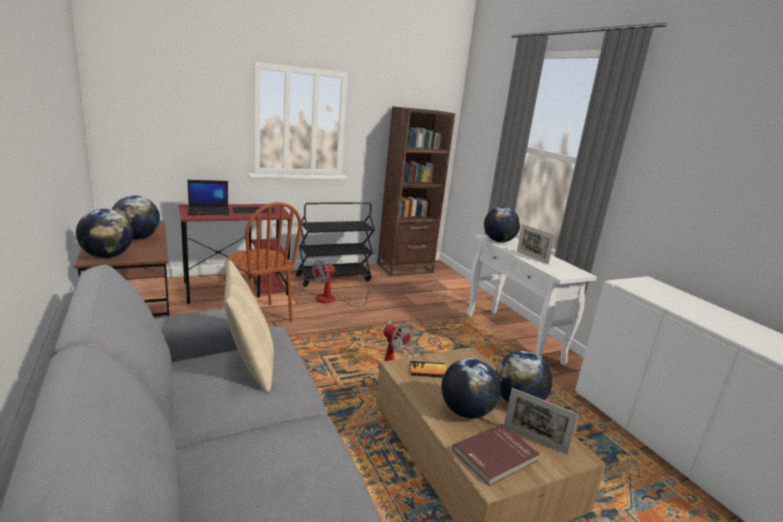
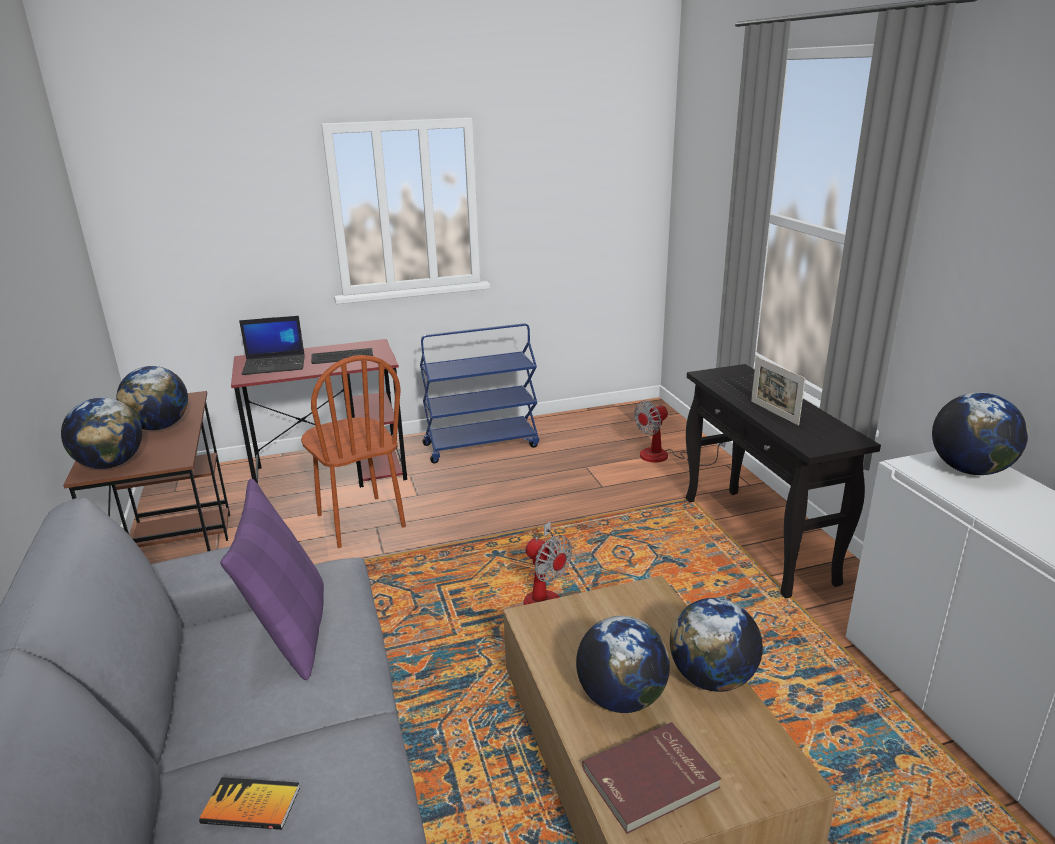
camera: 10 degrees right, 5 degrees up
beige pillow [224,260,274,392] -> purple pillow [220,479,324,680]
black cart [296,202,375,287] -> blue cart [420,323,539,463]
fan [312,260,372,307] -> fan moved to [634,400,725,466]
brown bookcase [377,106,455,276] -> none
book [410,361,447,377] -> book moved to [199,777,300,830]
white console table [467,234,597,365] -> black console table [686,364,881,598]
globe [484,207,520,242] -> globe moved to [932,392,1028,475]
picture frame [504,388,579,455] -> none

